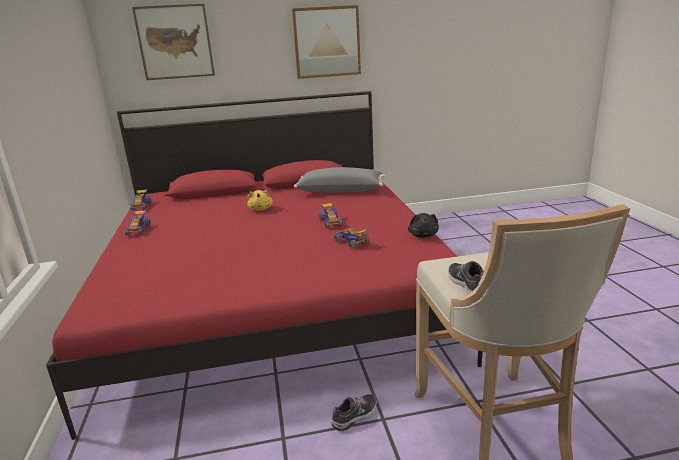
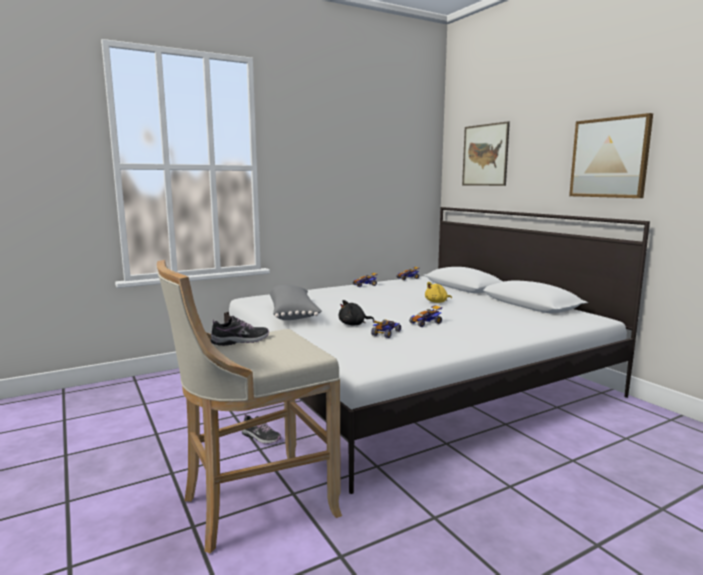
camera: 70 degrees right, 10 degrees down
red bed [46,91,483,440] -> white bed [224,207,650,494]
grey pillow [294,167,385,193] -> grey pillow moved to [269,285,322,320]
black plush toy [408,213,439,238] -> black plush toy moved to [339,300,374,325]

